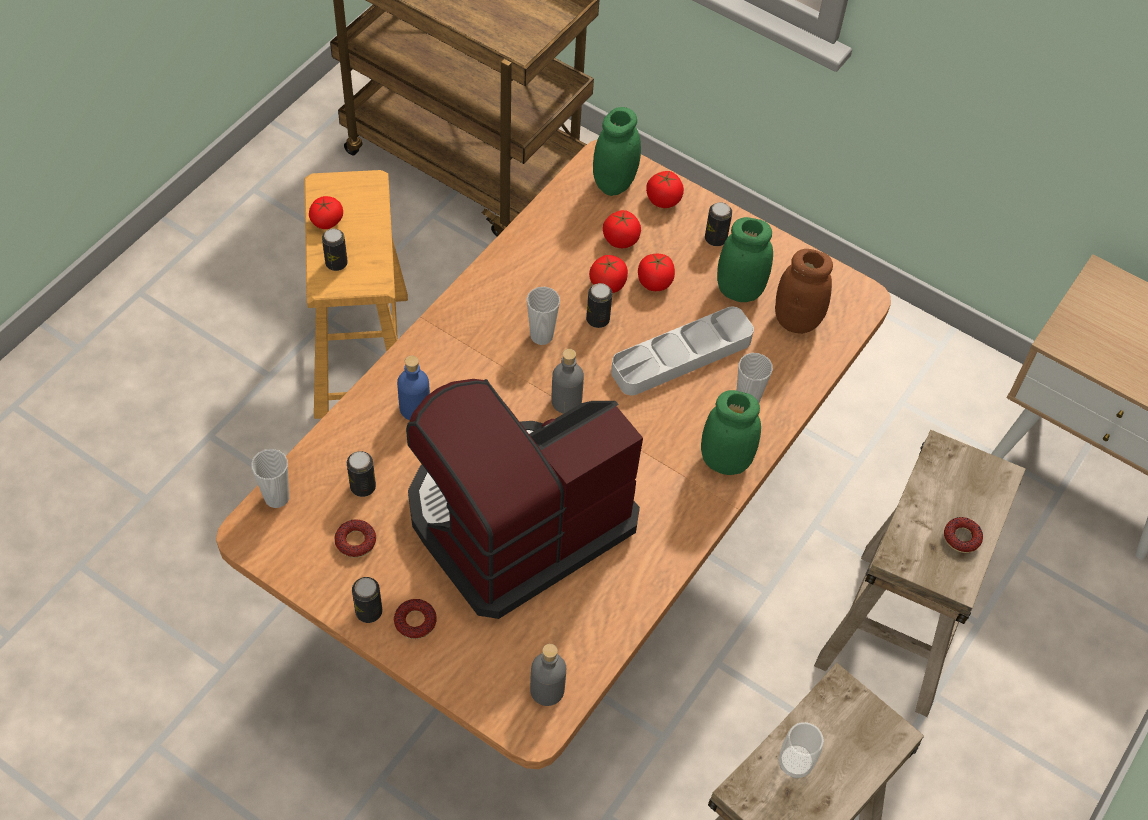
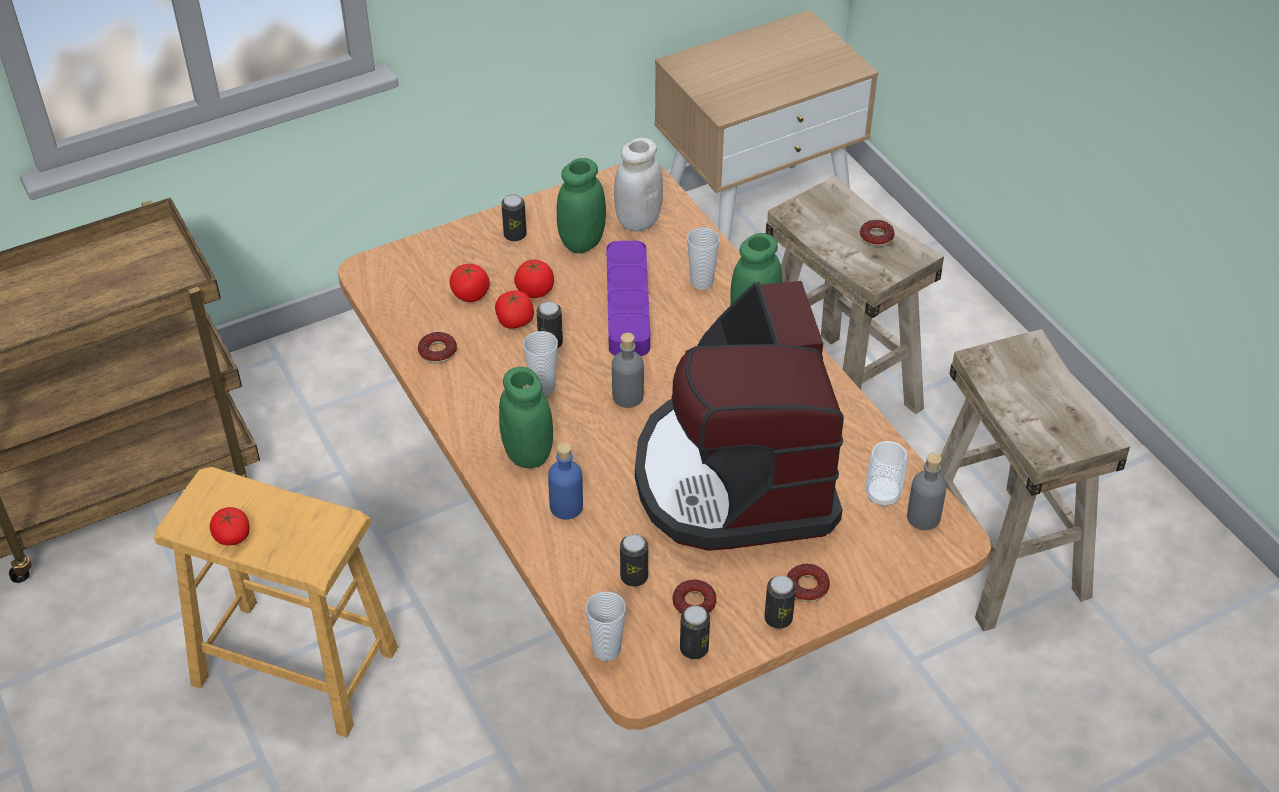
camera: 60 degrees left, 10 degrees down
can [322,229,348,271] -> can moved to [680,606,710,659]
green jar [593,107,641,196] -> green jar moved to [499,367,553,468]
grey tray [611,307,754,395] -> purple tray [606,241,650,356]
tomato [646,171,684,208] -> none
brown jar [775,249,833,334] -> white jar [614,138,663,231]
cup [779,722,824,778] -> cup moved to [866,441,907,507]
none -> donut [418,332,457,363]

